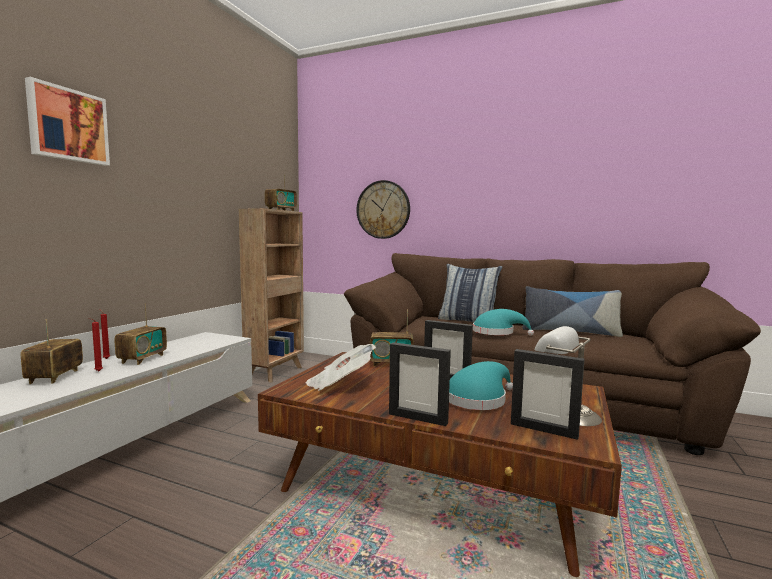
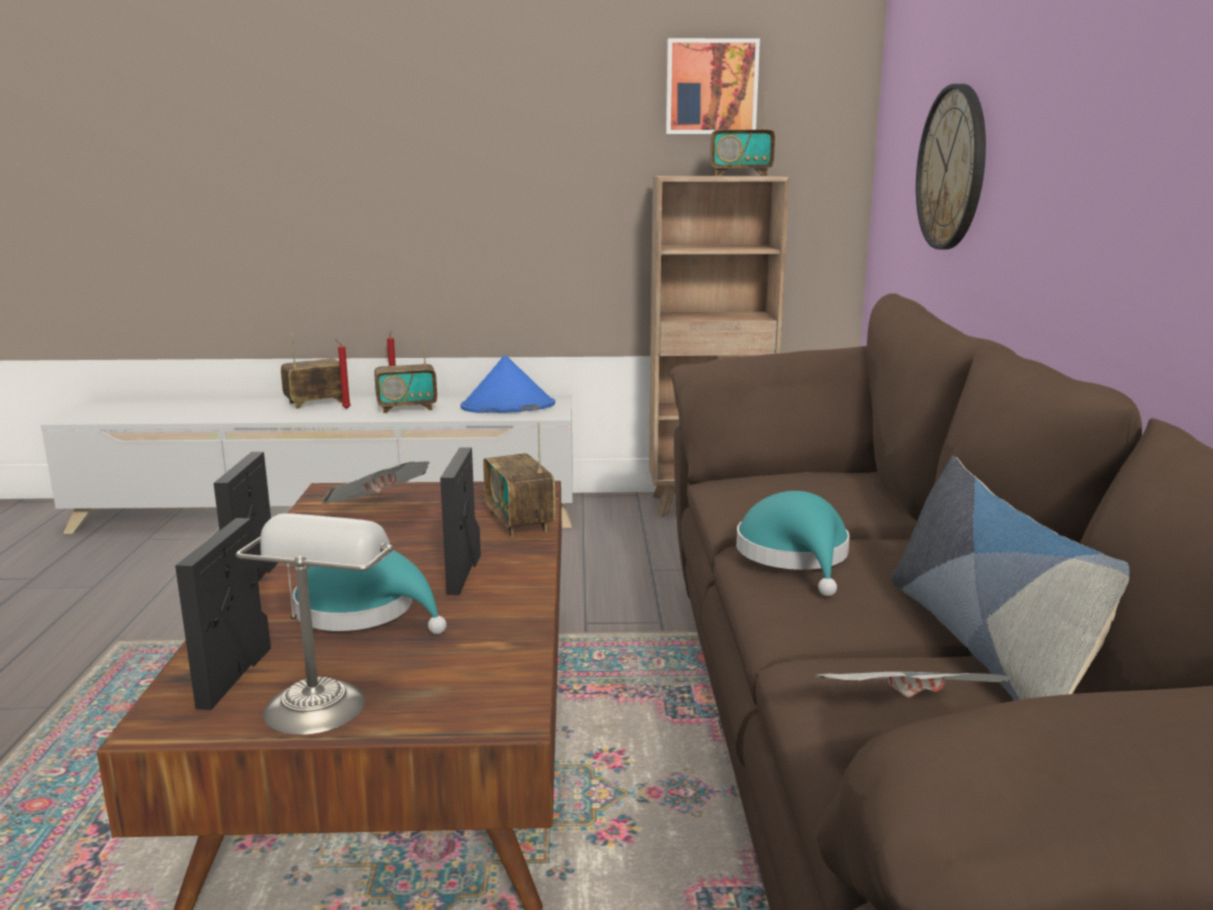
camera: 65 degrees right, 10 degrees up
picture [25,77,110,166] -> picture moved to [666,38,760,134]
pillow [438,264,502,322] -> none
none -> blue hat [461,355,555,413]
none -> newspaper [815,672,1011,698]

